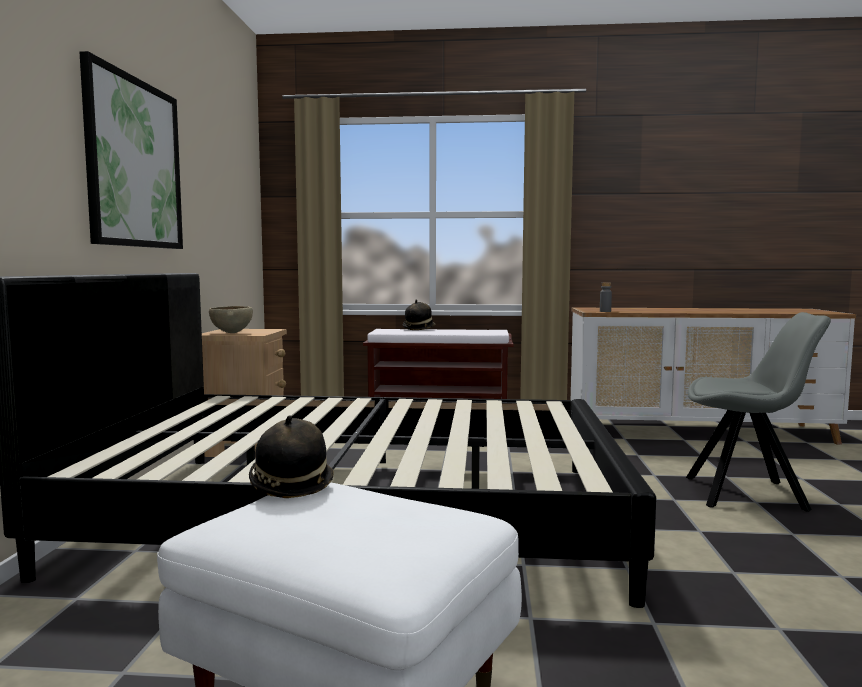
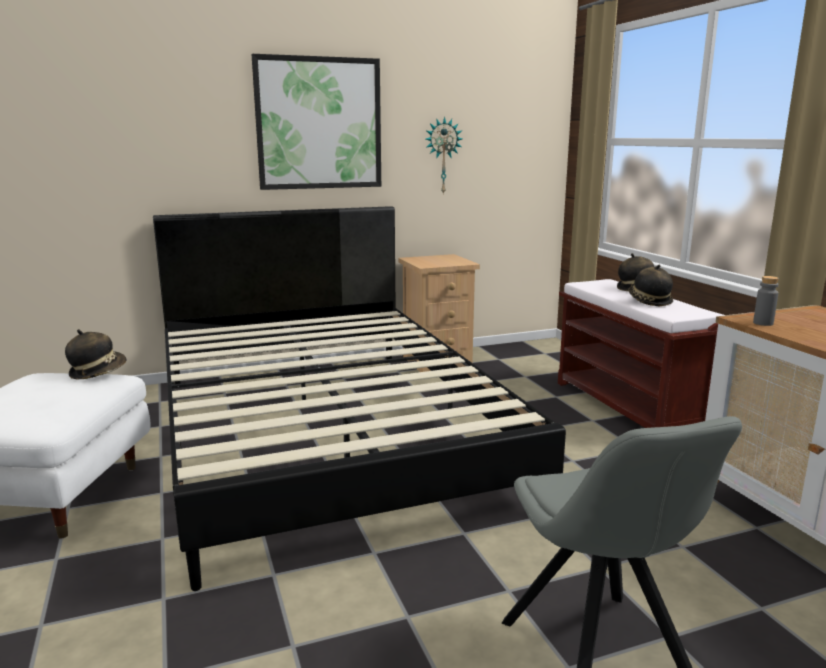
camera: 65 degrees right, 10 degrees up
brown bowl [209,306,253,333] -> none
none -> wall clock [426,117,462,195]
none -> hat [628,265,673,306]

